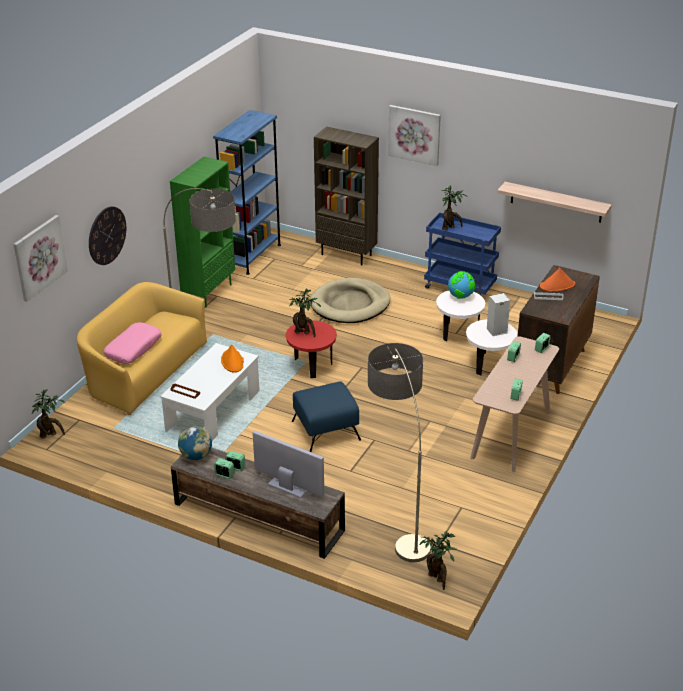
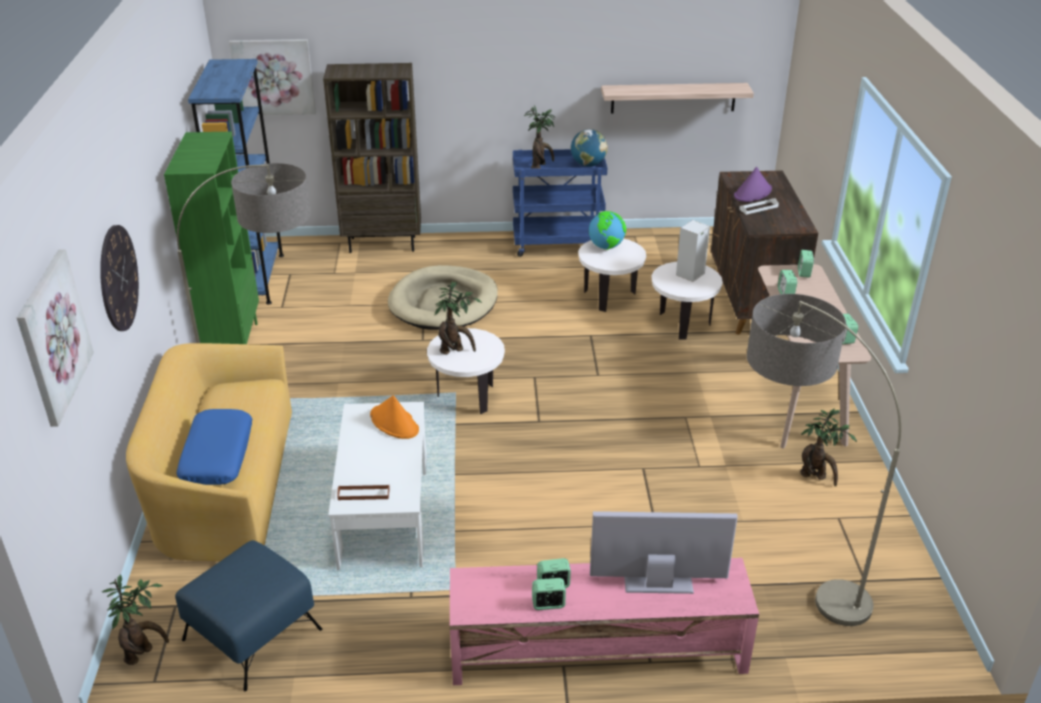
camera: 30 degrees left, 0 degrees up
pink pillow [103,322,162,364] -> blue pillow [177,409,252,485]
brown tv stand [171,447,345,559] -> pink tv stand [450,558,759,685]
globe [178,426,212,460] -> globe moved to [571,129,608,167]
red side table [286,320,337,378] -> white side table [427,328,505,414]
blue ottoman [292,381,361,452] -> blue ottoman moved to [175,540,322,691]
picture [388,105,441,166] -> picture moved to [229,39,316,115]
potted plant [420,531,456,590] -> potted plant moved to [801,408,857,486]
orange hat [540,268,575,292] -> purple hat [734,167,772,202]

